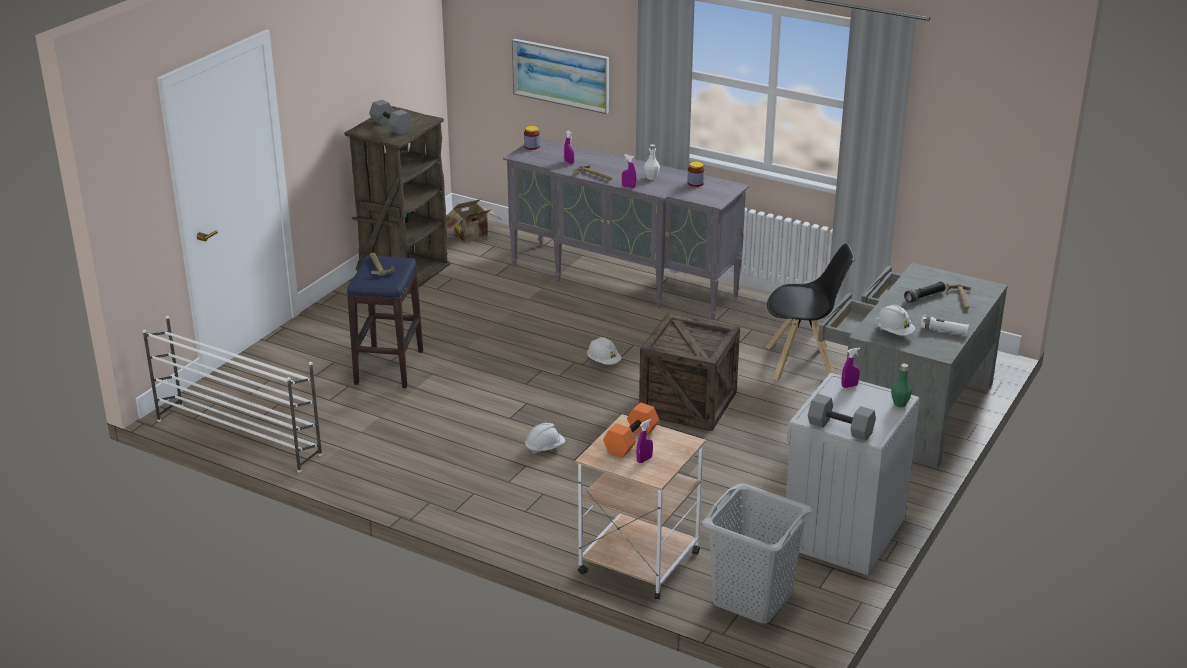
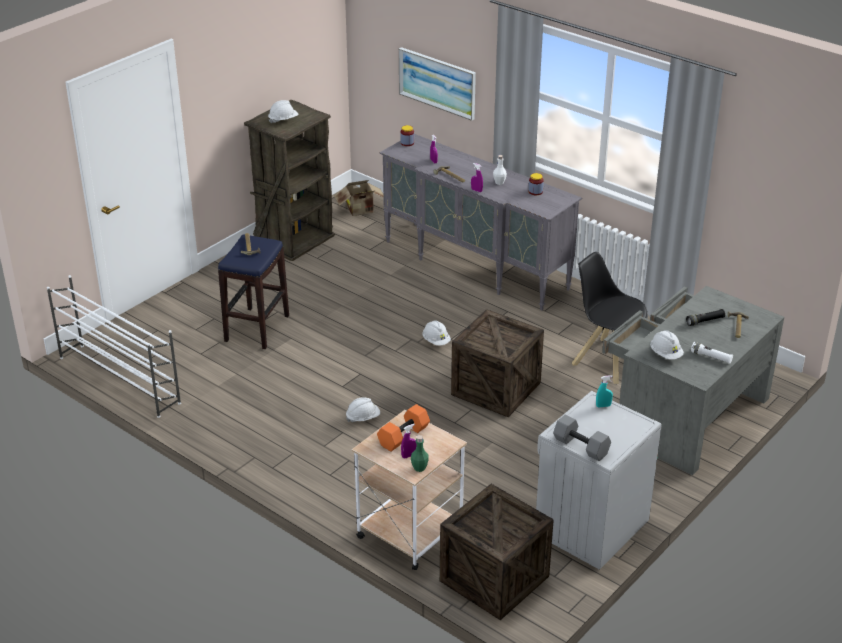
camera: 10 degrees right, 5 degrees up
grey dumbbell [369,100,413,135] -> white hard hat [268,100,298,124]
grey laundry basket [703,483,813,624] -> crate [440,484,554,620]
black chair [765,244,855,380] -> black chair turned 150 degrees counterclockwise [572,252,648,384]
purple spray bottle [841,348,860,388] -> turquoise spray bottle [596,375,613,407]
green bottle [891,363,912,407] -> green bottle moved to [411,435,429,472]

